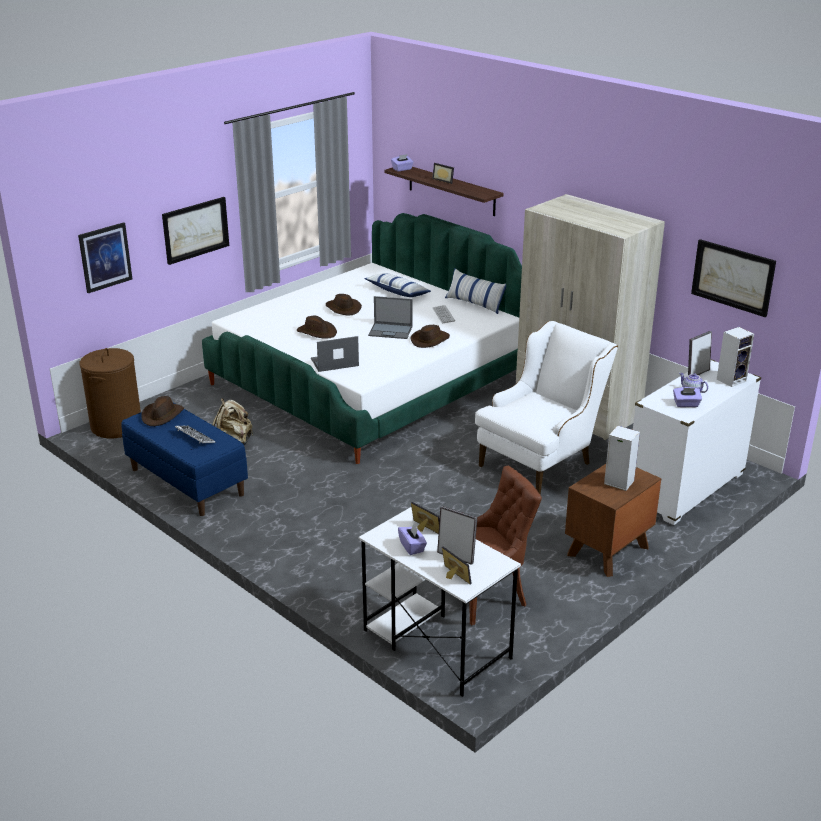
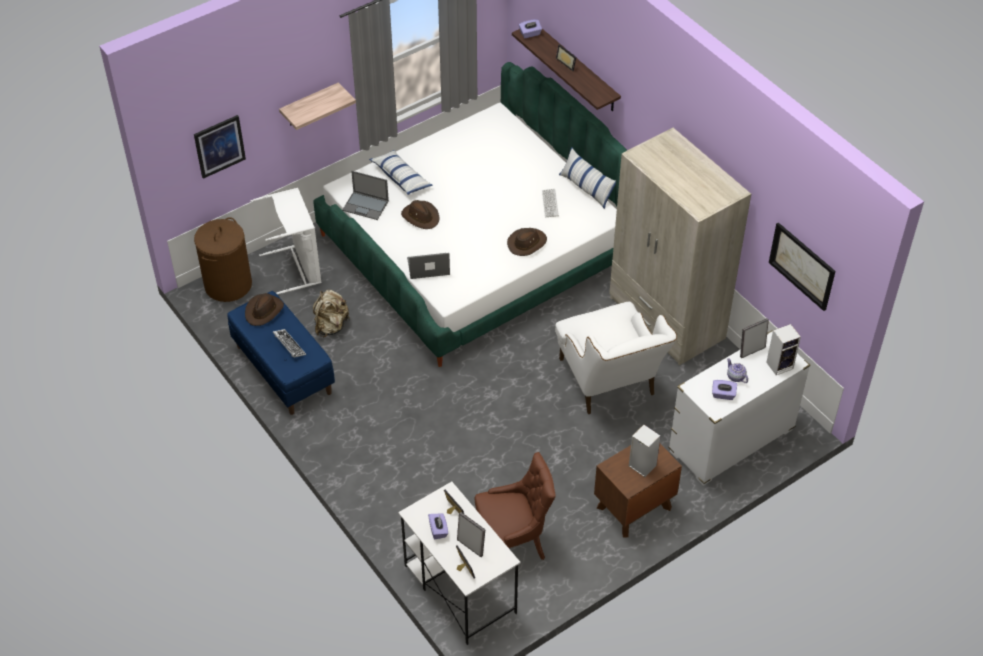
camera: 10 degrees right, 20 degrees up
picture [162,197,229,265] -> shelf [279,83,356,130]
brown hat [326,294,362,315] -> none
pillow [364,273,431,297] -> pillow moved to [369,150,433,195]
laptop [368,296,413,339] -> laptop moved to [342,171,389,220]
white armchair [475,321,618,494] -> white armchair turned 105 degrees clockwise [555,302,677,414]
none -> white laundry basket [250,188,321,294]

